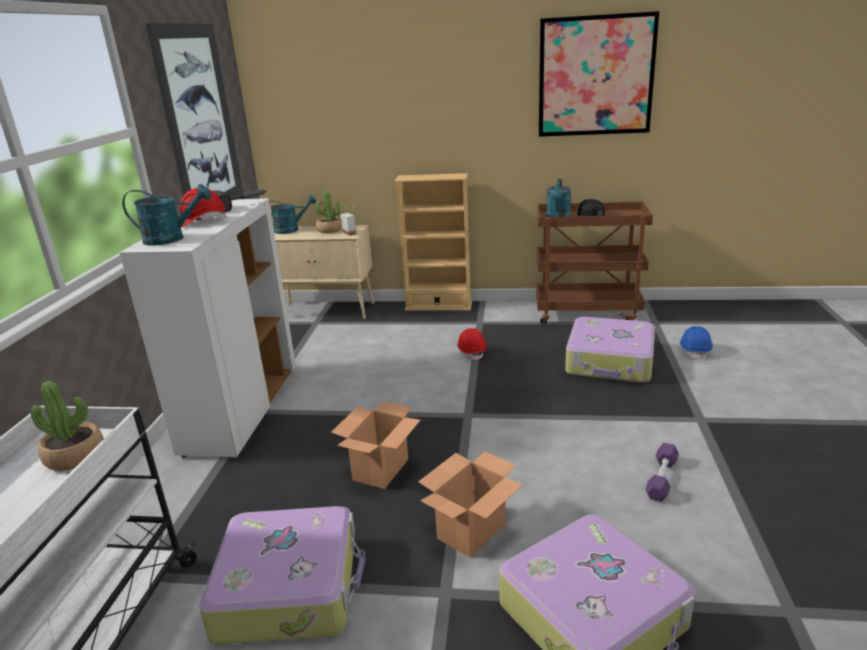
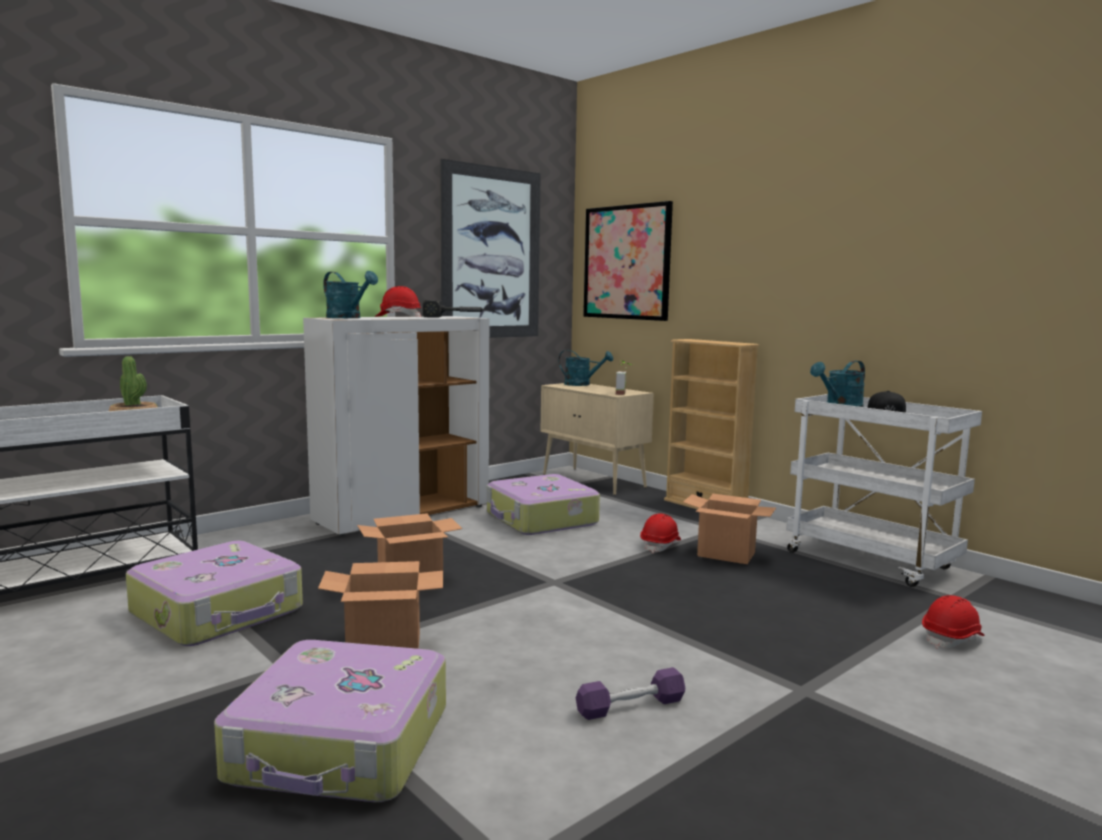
camera: 40 degrees right, 15 degrees down
potted plant [315,191,342,233] -> none
brown cart [536,202,653,325] -> white cart [786,394,982,587]
picture [539,11,660,137] -> picture moved to [583,201,673,321]
suitcase [565,317,655,383] -> suitcase moved to [486,474,600,535]
blue hard hat [680,326,713,361] -> red hard hat [922,595,985,649]
none -> cardboard box [683,494,776,564]

